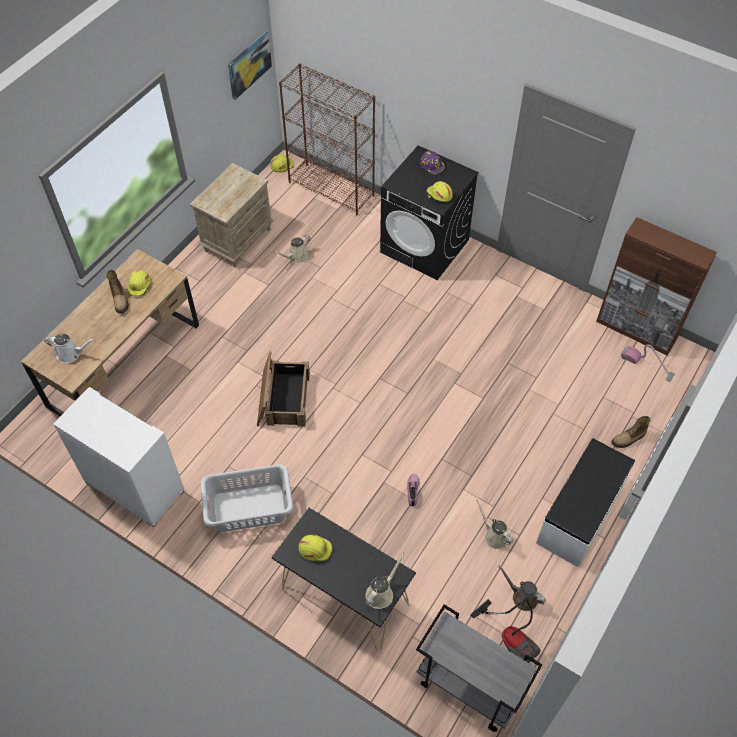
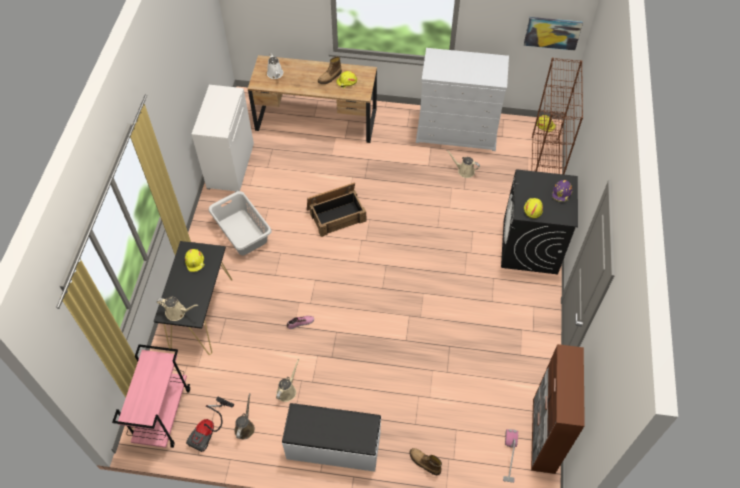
camera: 65 degrees right, 0 degrees up
beige nightstand [190,163,274,267] -> white dresser [416,48,509,151]
grey cart [416,604,542,732] -> pink cart [112,344,190,448]

